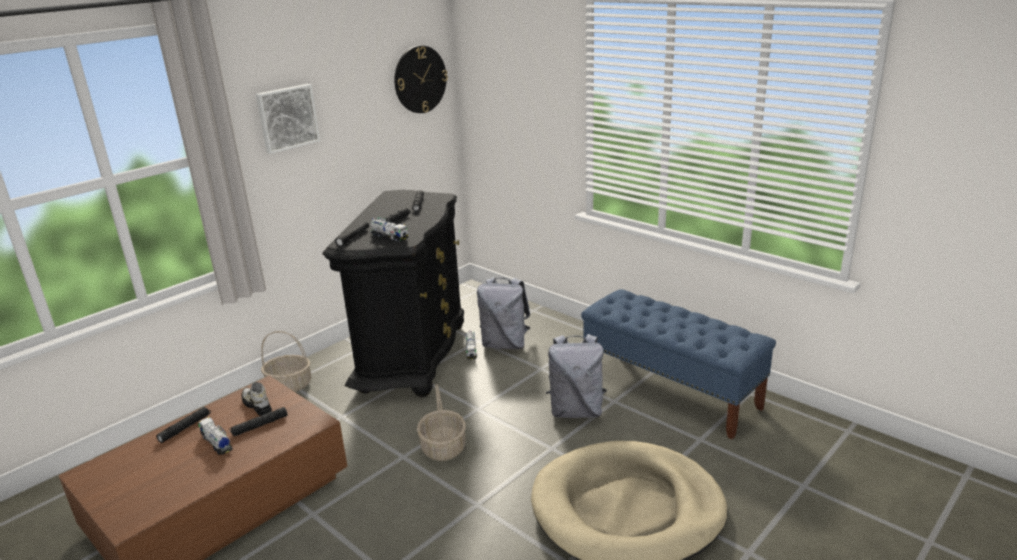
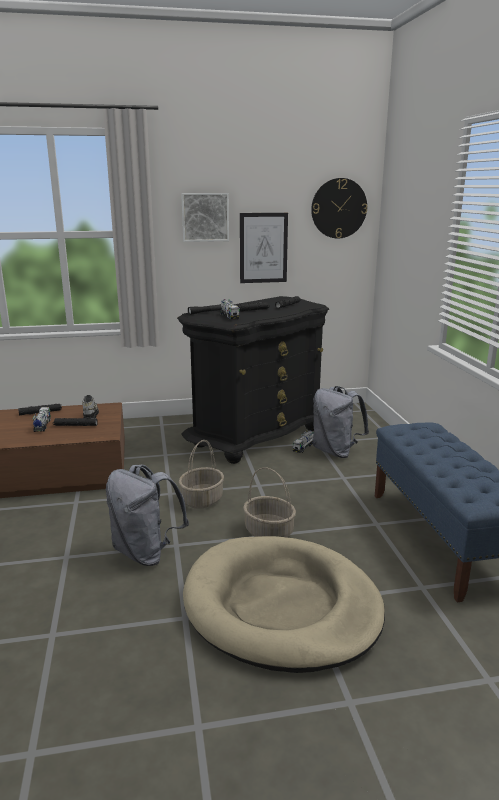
camera: 35 degrees right, 5 degrees down
basket [261,331,311,392] -> basket moved to [243,467,296,538]
grey backpack [546,334,607,418] -> grey backpack moved to [106,465,189,566]
none -> picture [240,213,288,283]

